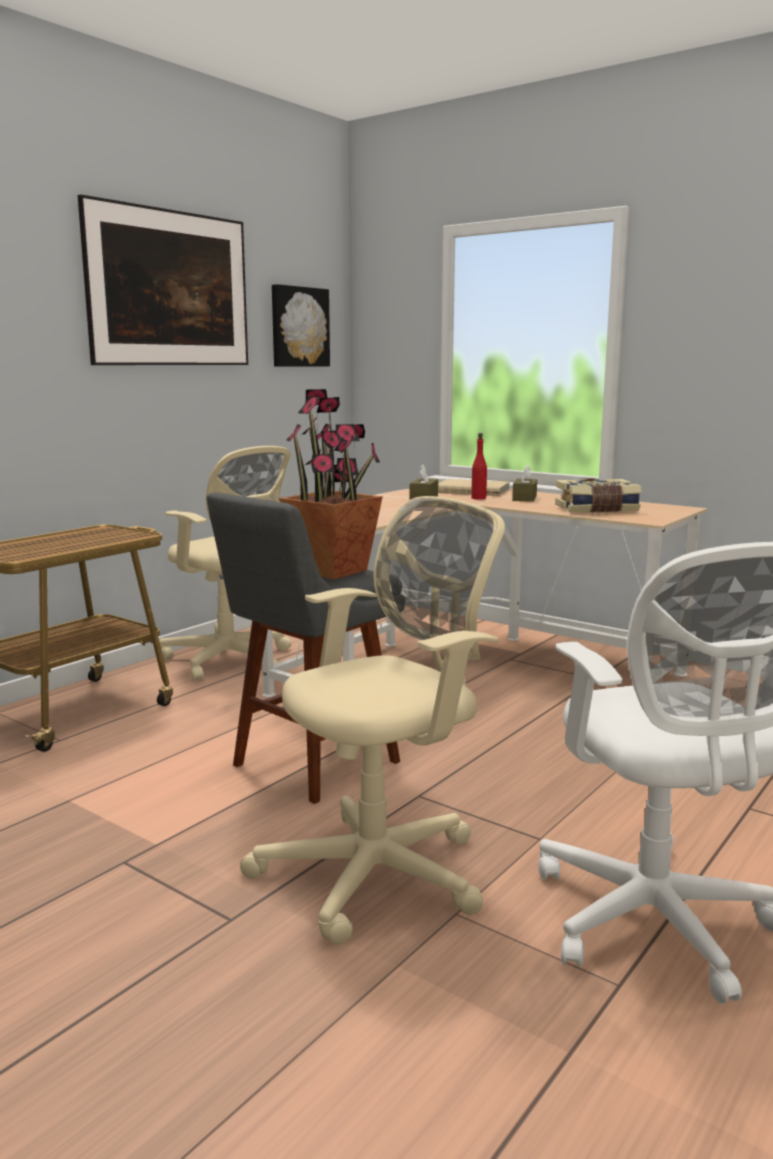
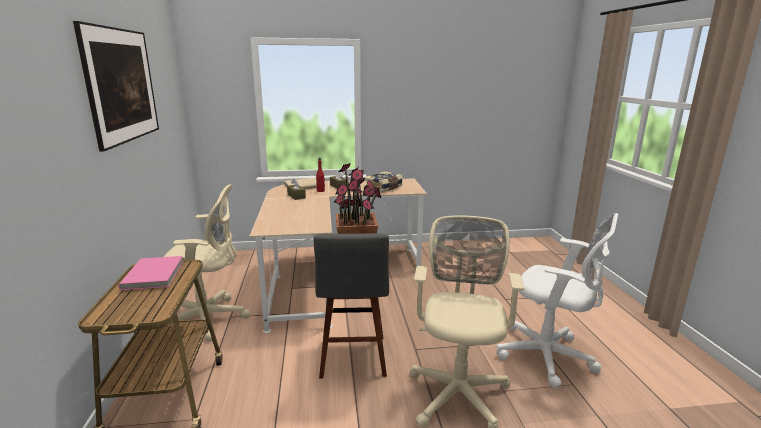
camera: 45 degrees left, 5 degrees up
picture [272,284,330,367] -> none
none -> pink book [119,256,184,290]

